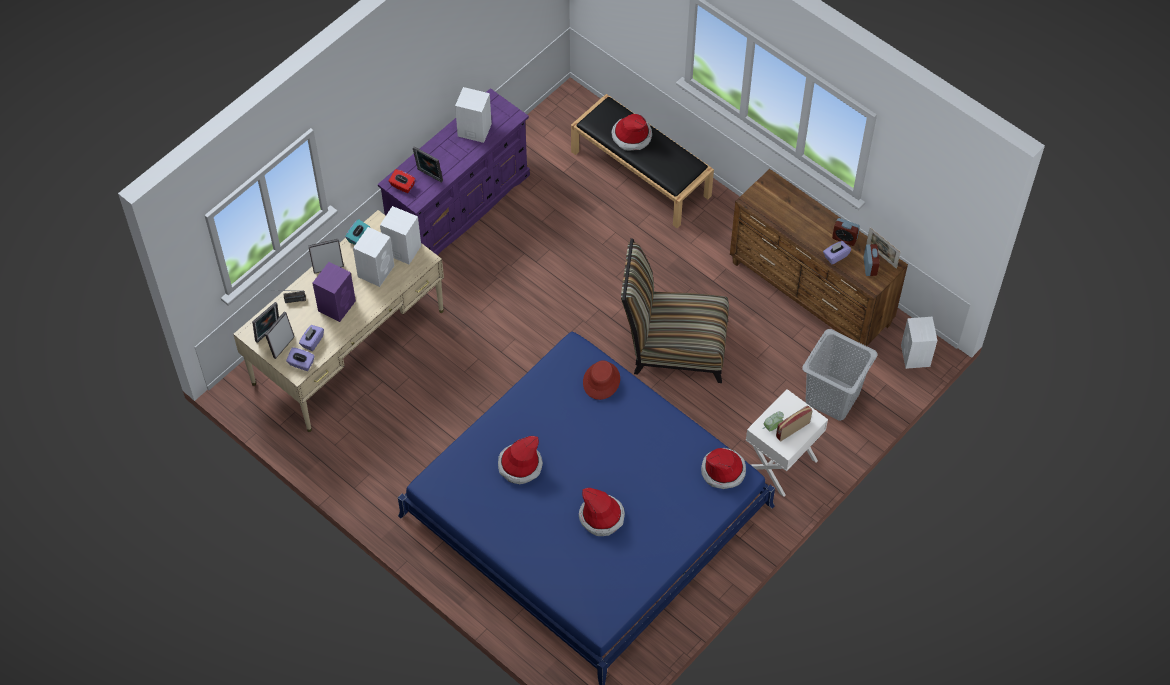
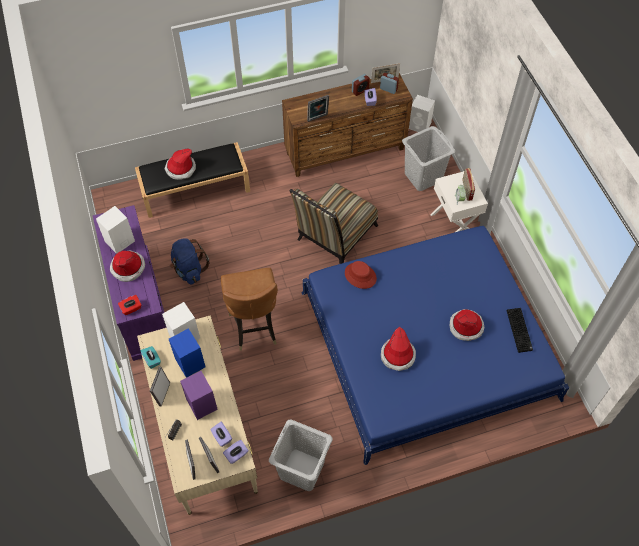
camera: 60 degrees left, 0 degrees up
white speaker [353,227,394,287] -> blue speaker [169,328,206,378]
picture frame [413,146,443,183] -> picture frame moved to [307,95,329,122]
hat [701,448,746,489] -> hat moved to [110,250,145,282]
none -> blue backpack [170,238,210,285]
none -> brown chair [221,268,278,351]
none -> grey laundry basket [269,420,332,491]
none -> keyboard [507,308,533,353]

